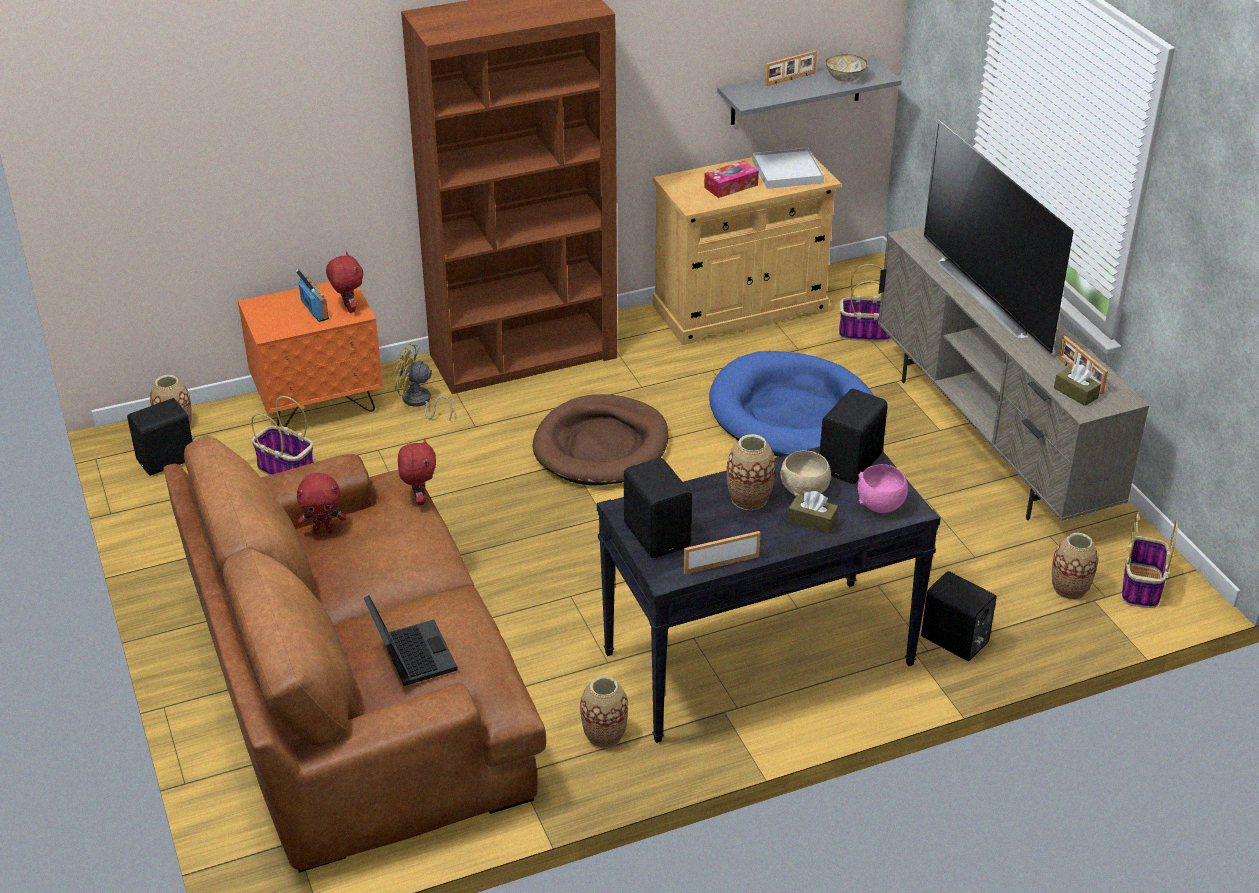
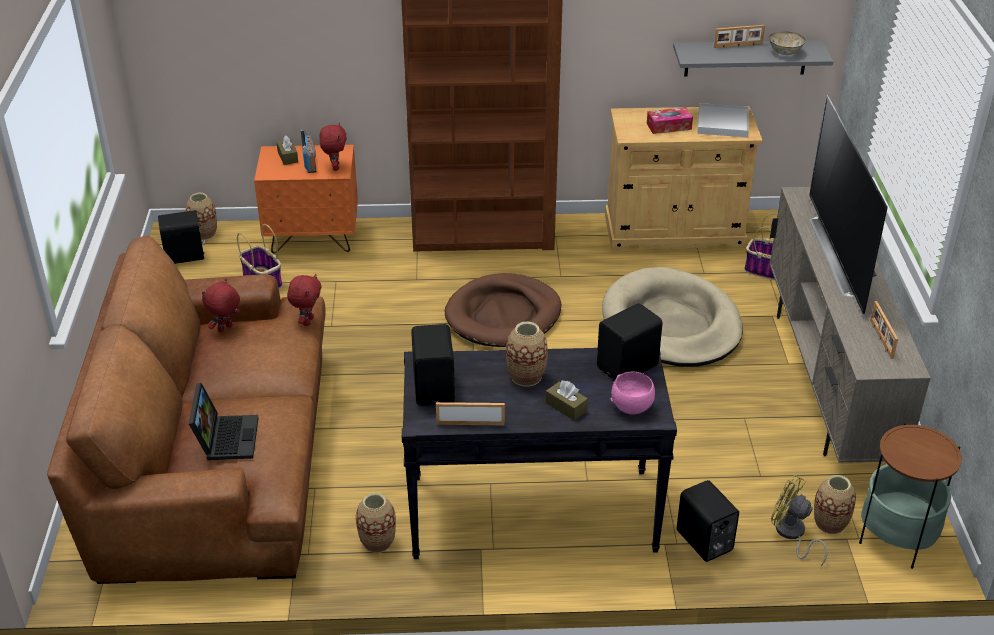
camera: 20 degrees right, 0 degrees up
red plush toy [297,473,346,535] -> red plush toy turned 120 degrees clockwise [202,279,240,333]
yellow fan [394,343,453,421] -> yellow fan moved to [771,475,827,566]
blue dog bed [709,351,874,457] -> beige dog bed [602,267,743,367]
beige bowl [780,451,831,497] -> none
brown tissue box [1054,364,1101,406] -> brown tissue box moved to [277,136,298,165]
basket [1122,512,1178,608] -> side table [859,423,962,569]

